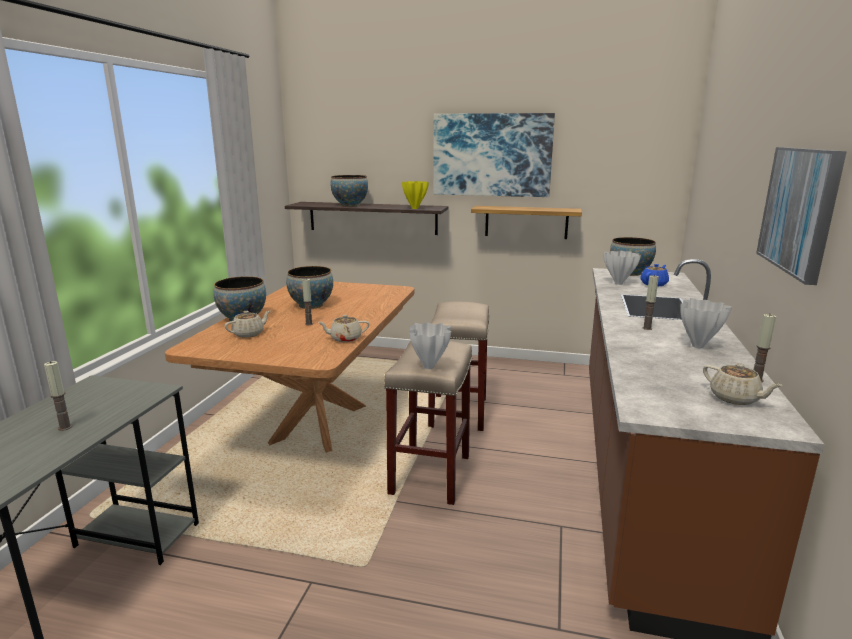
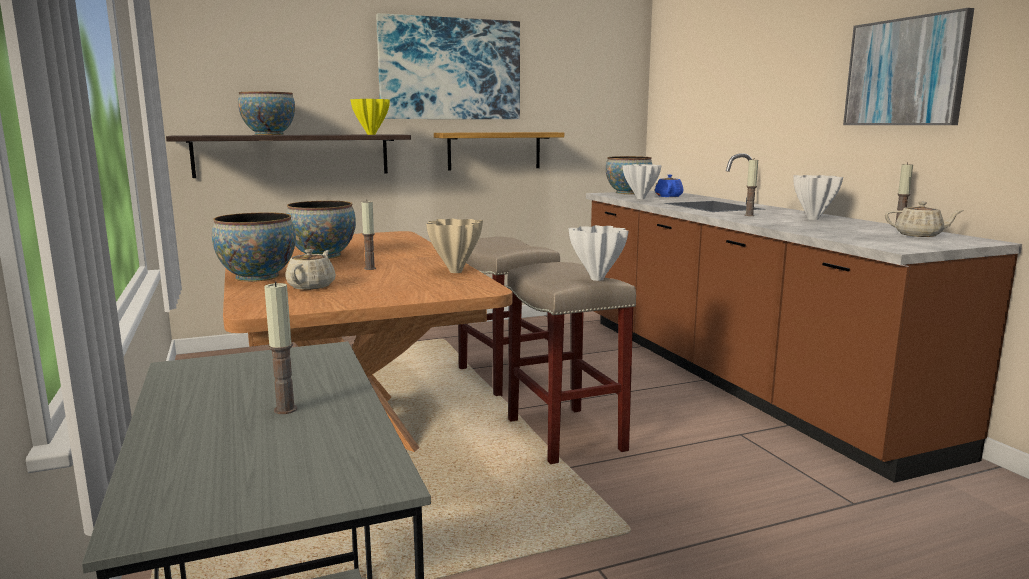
camera: 35 degrees left, 5 degrees down
beige teapot [318,315,369,342] -> beige vase [426,219,483,273]

